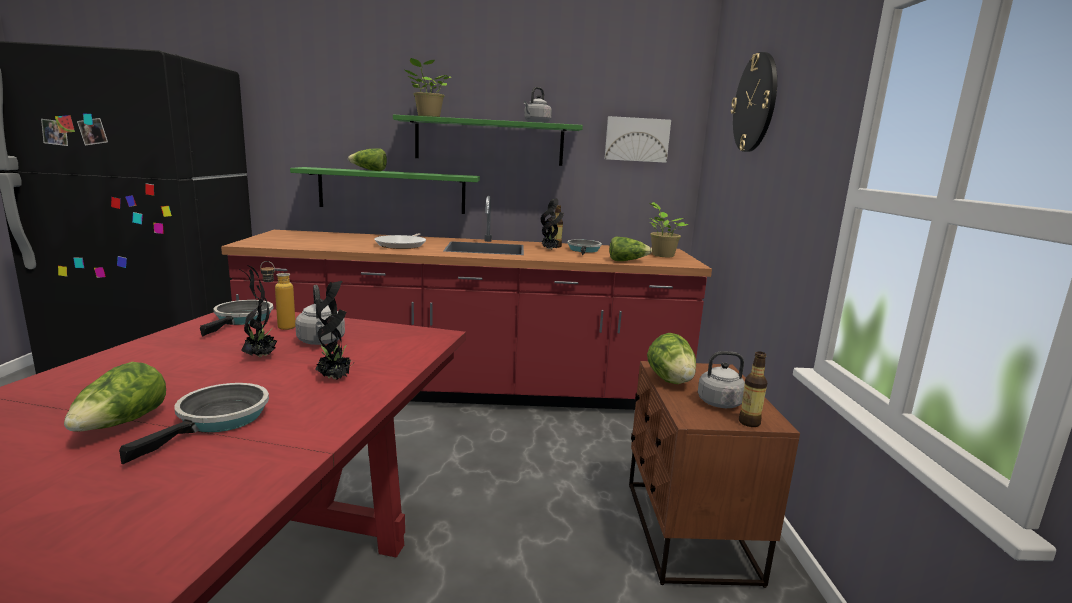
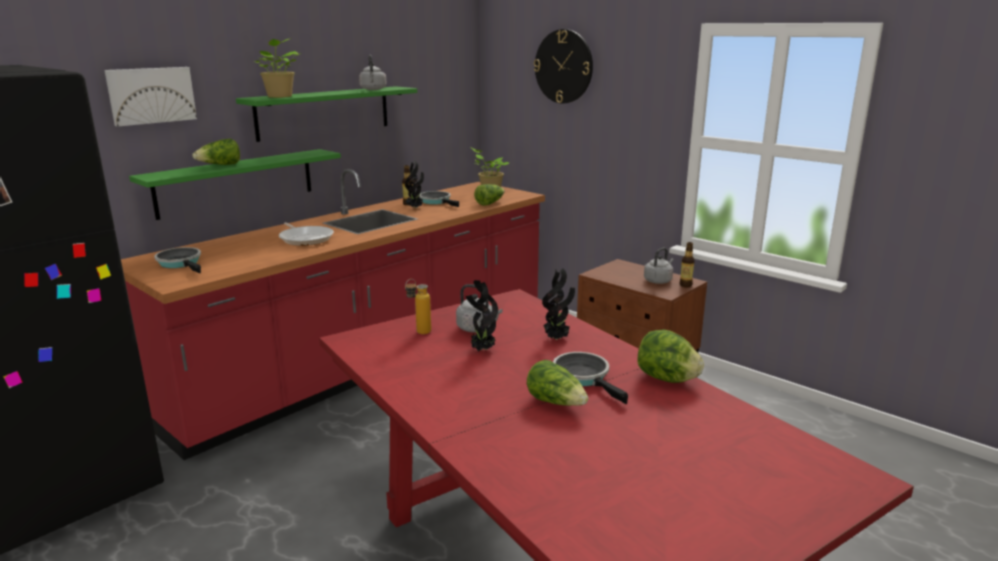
camera: 45 degrees left, 5 degrees up
frying pan [200,300,273,336] -> frying pan moved to [154,247,201,273]
picture [605,116,671,163] -> picture moved to [104,67,197,127]
lettuce [647,333,696,384] -> lettuce moved to [638,330,704,383]

